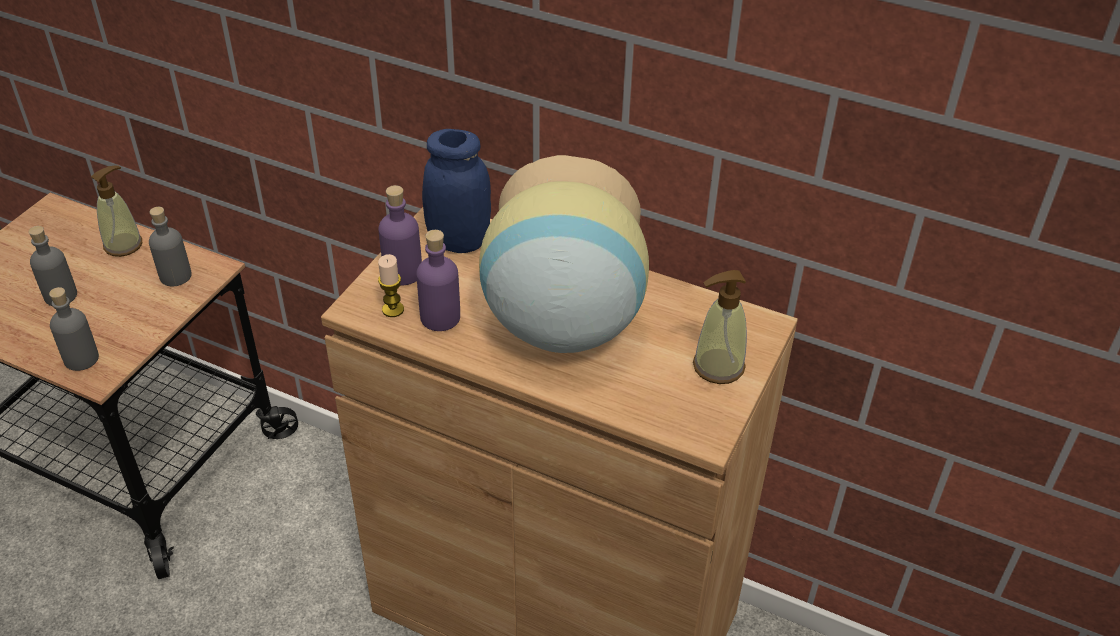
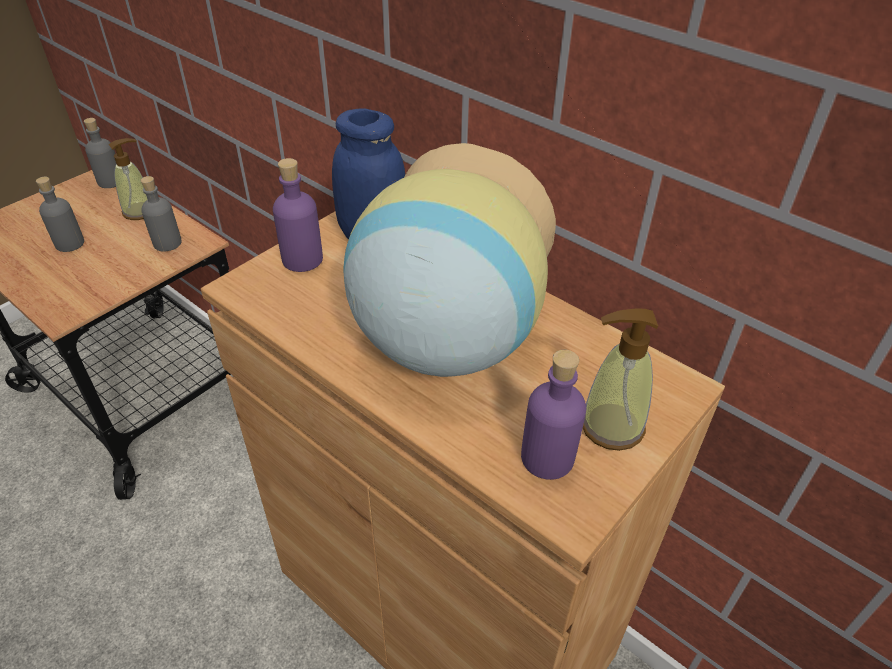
camera: 15 degrees right, 0 degrees up
grey bottle [49,287,99,371] -> grey bottle moved to [84,118,116,188]
candle [378,254,404,317] -> none
purple bottle [416,230,460,331] -> purple bottle moved to [521,350,586,480]

